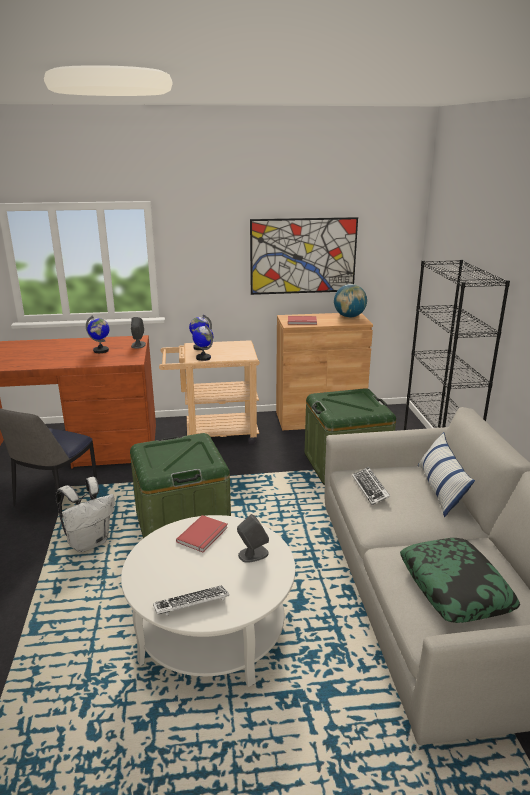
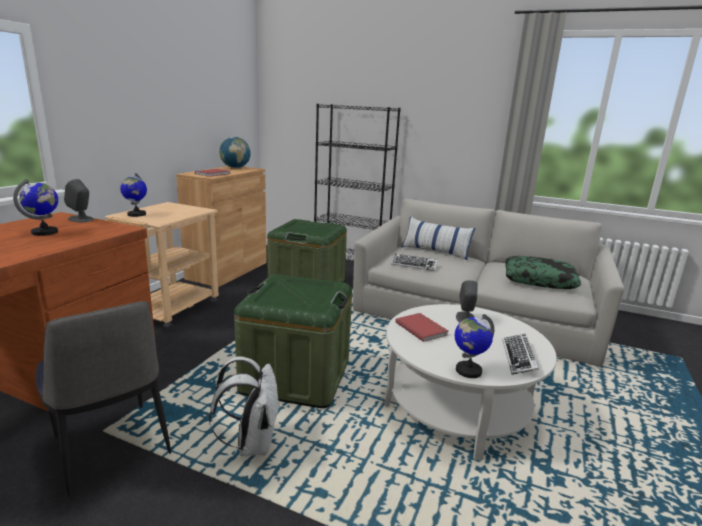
camera: 60 degrees left, 5 degrees down
globe [192,325,213,361] -> globe moved to [455,314,494,378]
picture [250,217,358,295] -> none

